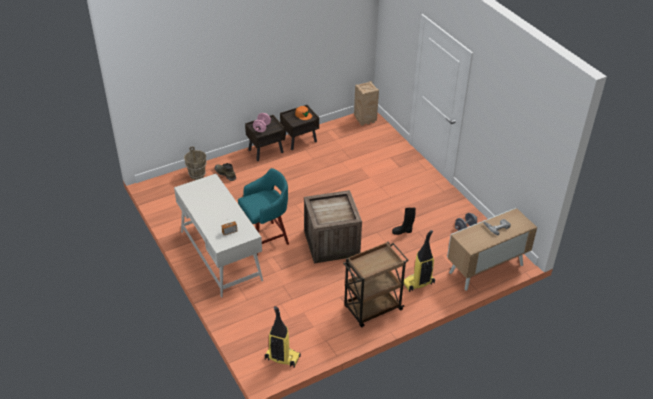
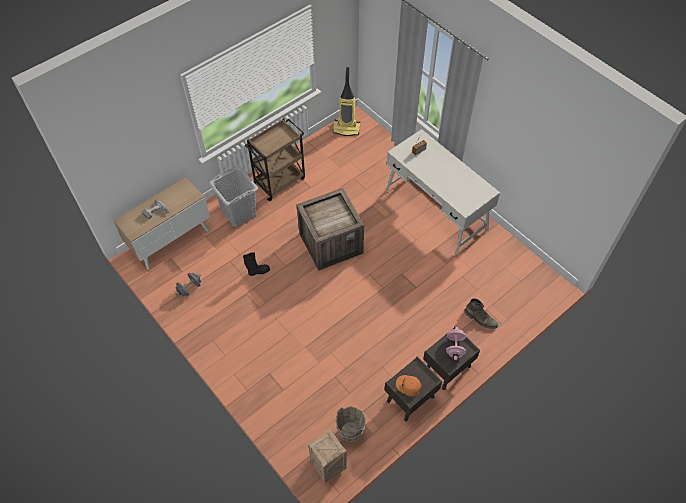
camera: 170 degrees right, 15 degrees up
brown bucket [184,146,207,180] -> brown bucket moved to [335,406,366,442]
turquoise stool [238,168,289,256] -> none
vacuum cleaner [404,230,435,292] -> grey laundry basket [209,167,258,227]

